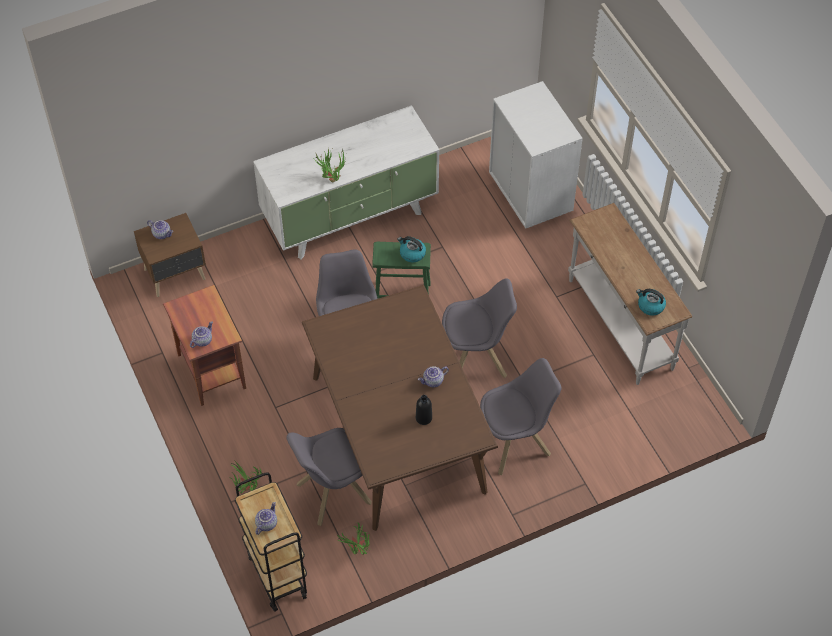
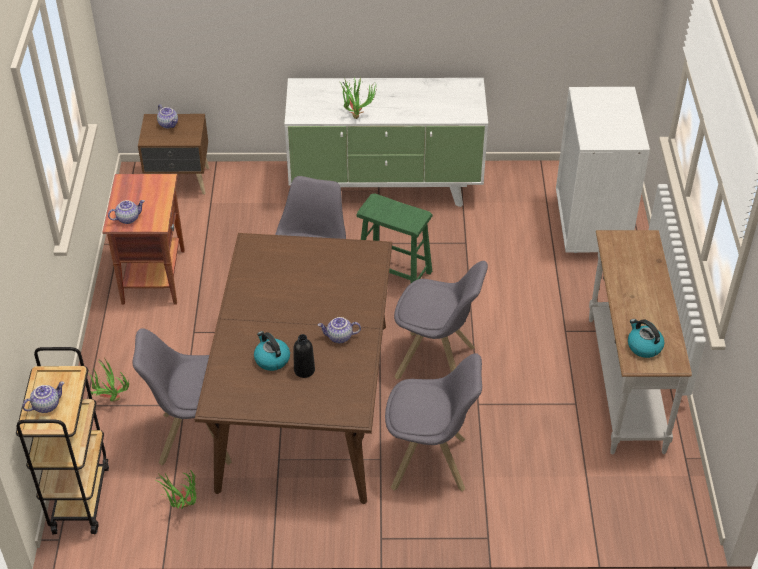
camera: 25 degrees right, 10 degrees down
kettle [398,236,426,263] -> kettle moved to [254,331,290,371]

